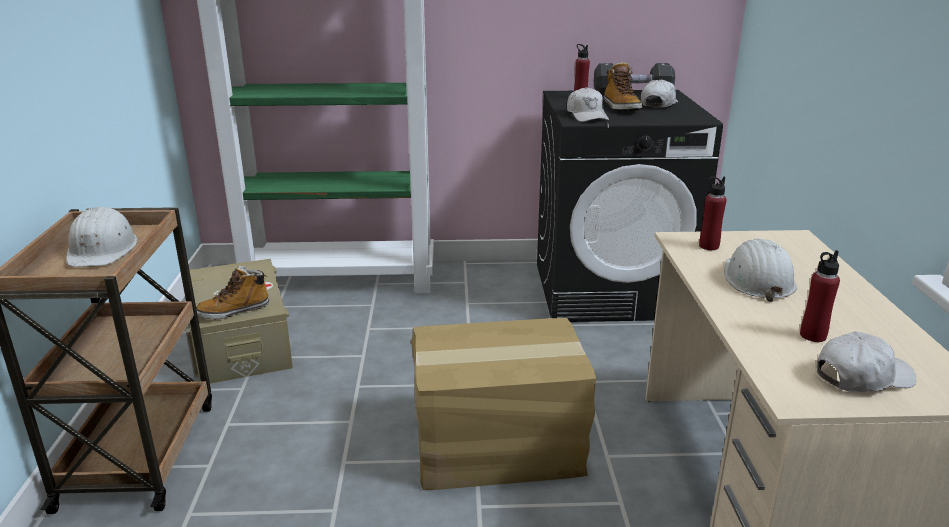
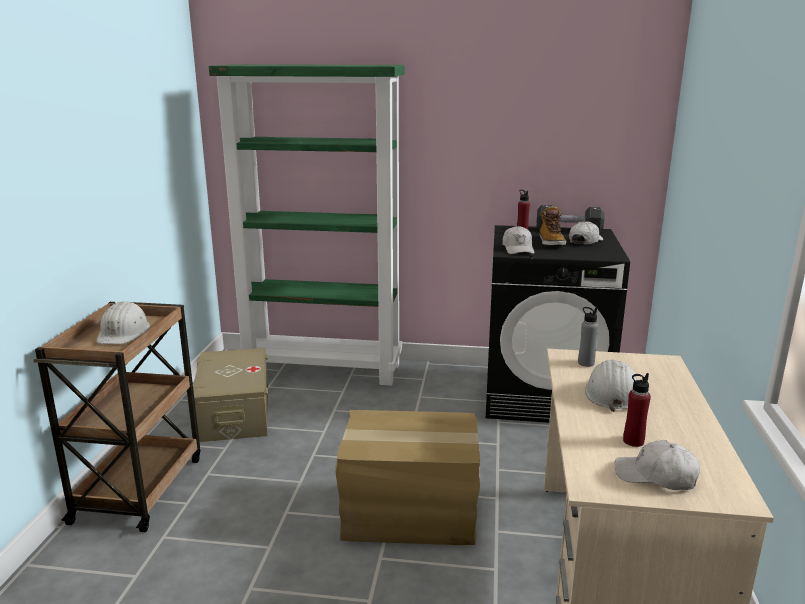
camera: 10 degrees right, 5 degrees down
boot [196,266,269,319] -> none
red bottle [699,177,726,250] -> grey bottle [578,307,599,367]
white cap [817,331,916,392] -> white cap turned 150 degrees counterclockwise [614,440,700,490]

